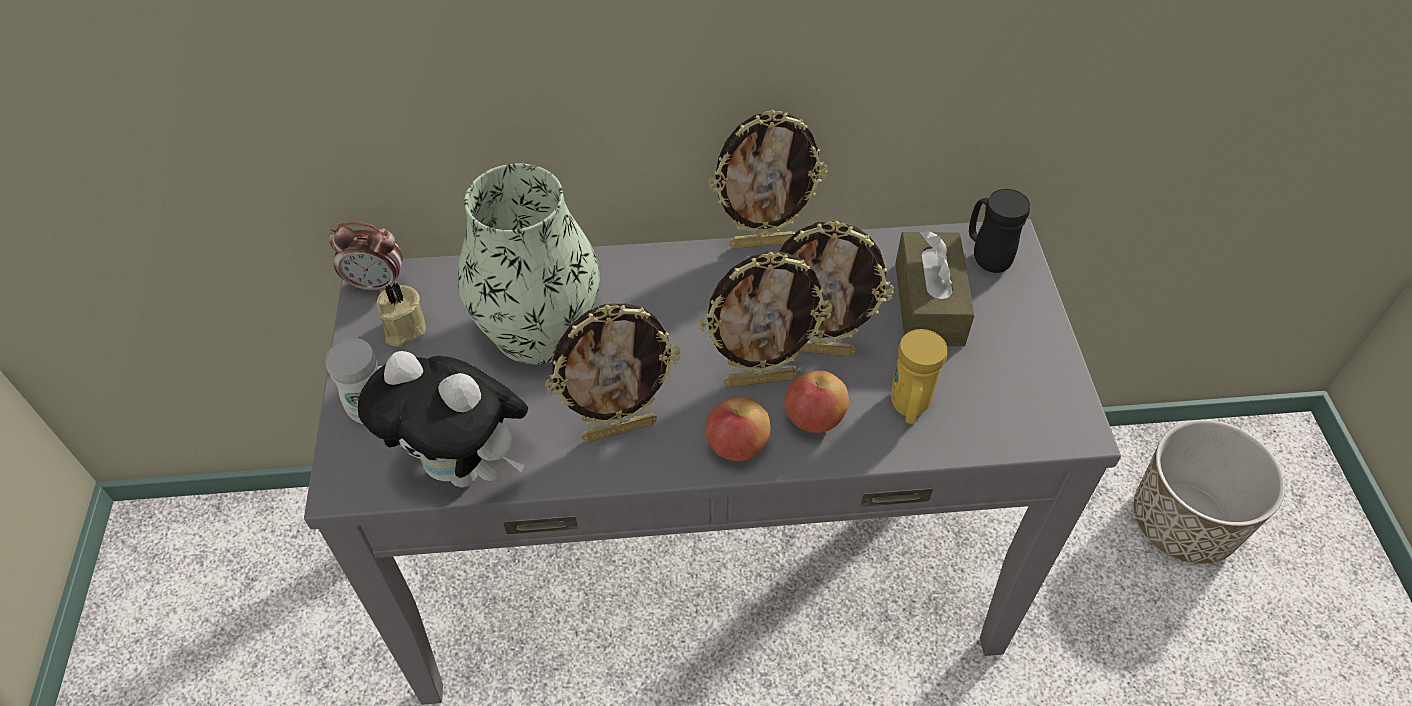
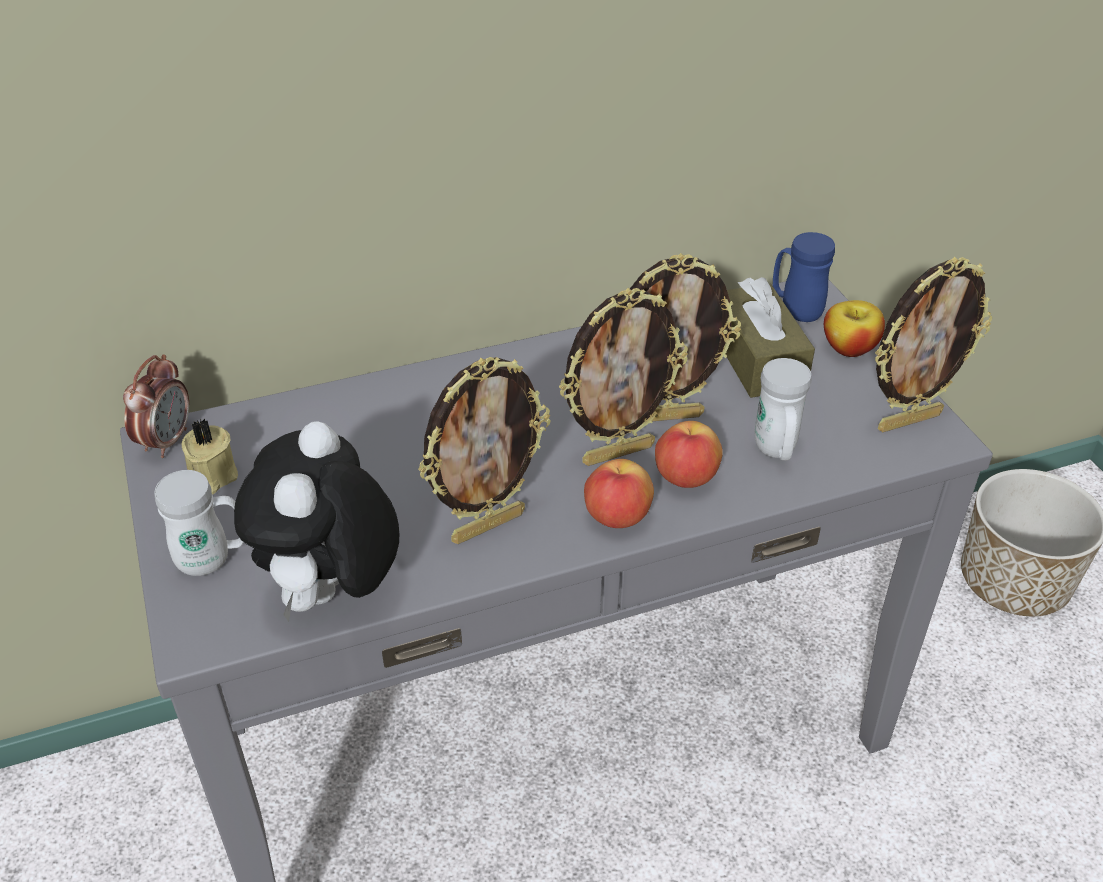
camera: 15 degrees left, 10 degrees down
alarm clock [329,222,403,290] -> alarm clock turned 60 degrees counterclockwise [123,354,189,458]
plush toy [358,351,528,488] -> plush toy turned 90 degrees clockwise [234,421,399,622]
vase [458,163,600,364] -> none
picture frame [708,109,828,249] -> picture frame moved to [875,257,992,432]
yellow mug [891,329,947,424] -> white mug [755,358,811,460]
black mug [969,189,1030,273] -> blue mug [773,232,835,322]
none -> apple [824,300,885,357]

